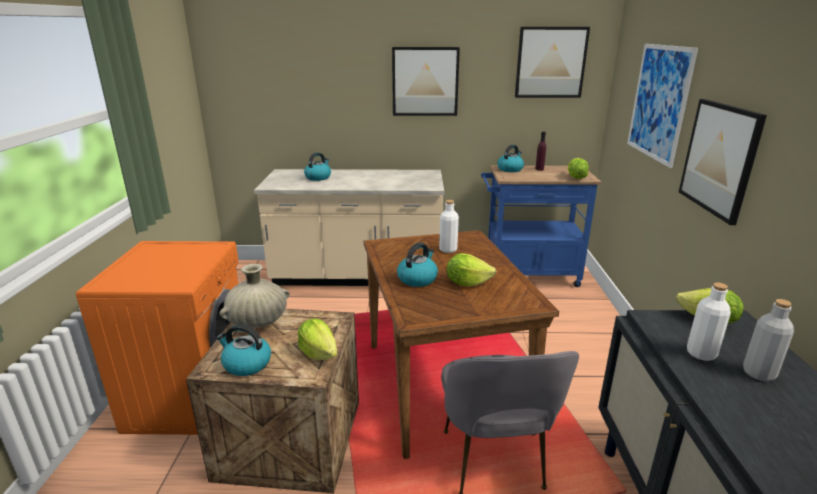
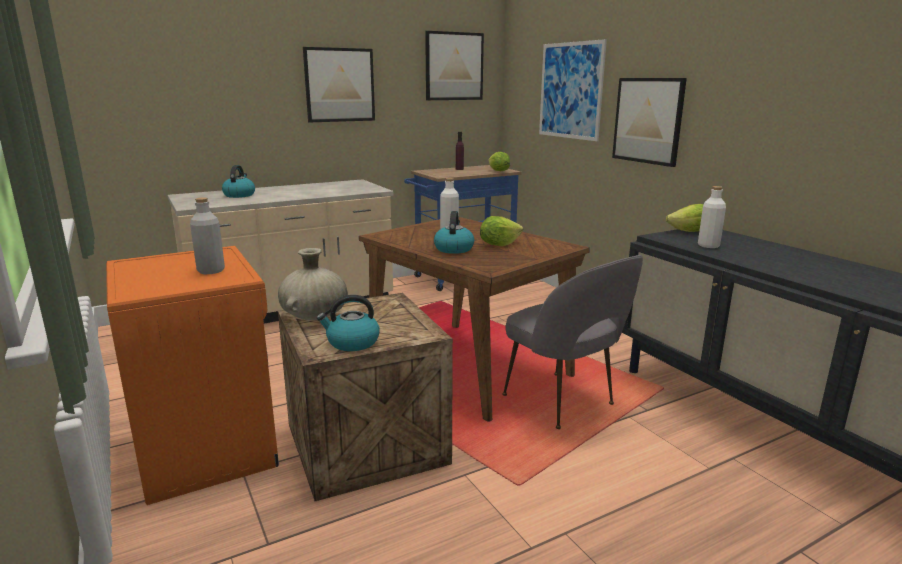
camera: 30 degrees left, 5 degrees down
lettuce [298,318,337,360] -> none
kettle [497,144,524,172] -> none
grey bottle [743,299,794,381] -> grey bottle moved to [190,197,225,274]

